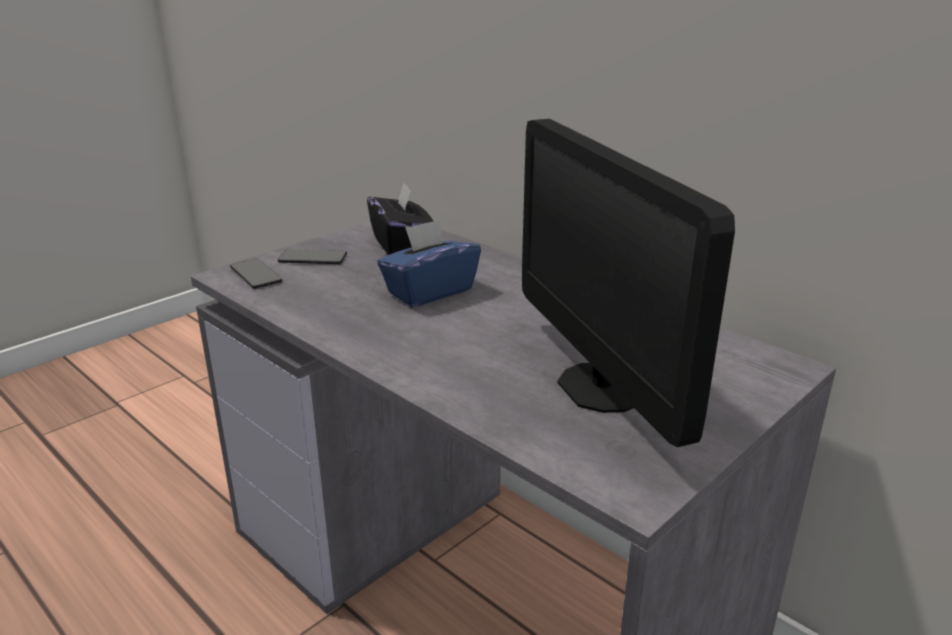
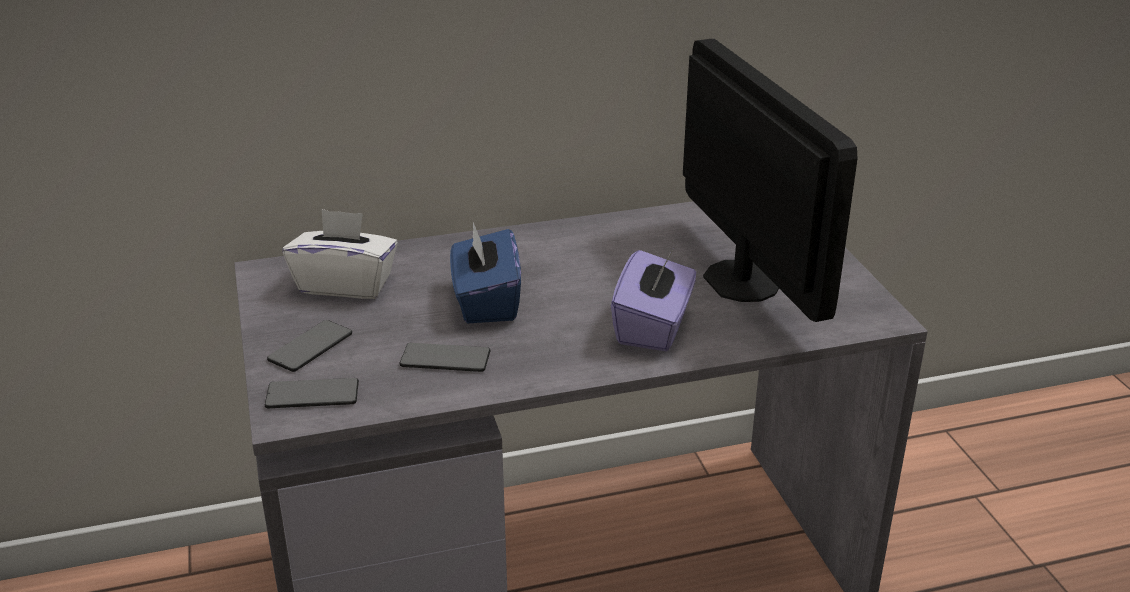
camera: 60 degrees left, 5 degrees up
black tissue box [367,183,434,255] -> white tissue box [283,209,398,299]
monitor [522,119,735,447] -> monitor turned 120 degrees counterclockwise [683,39,858,322]
none -> phone [400,343,490,372]
none -> purple tissue box [611,249,696,351]

